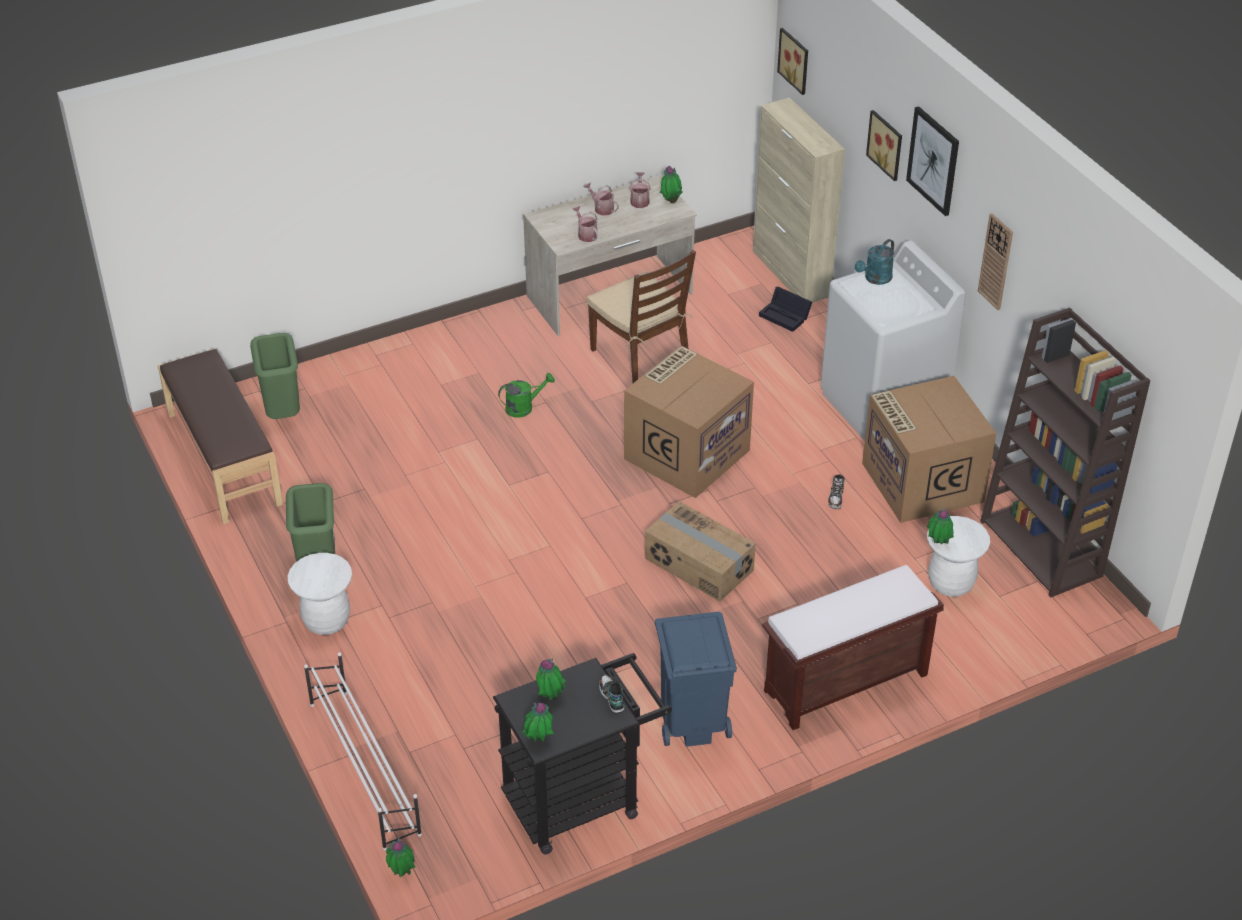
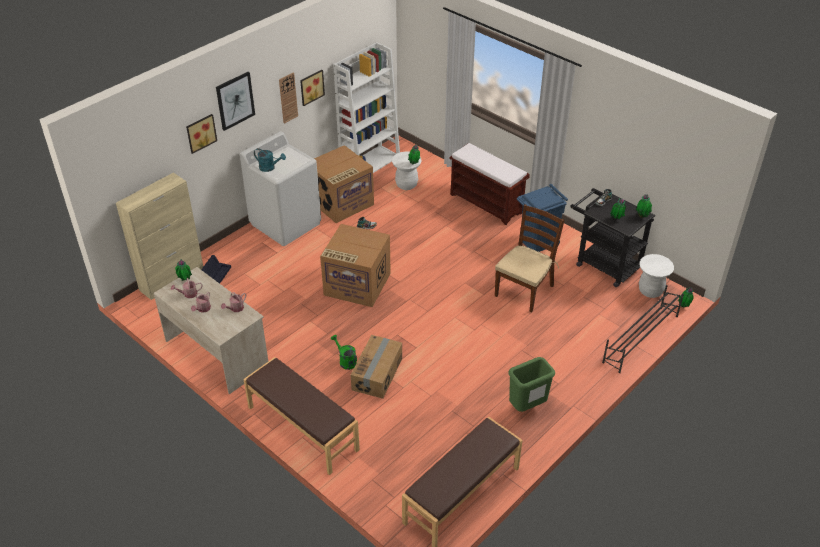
camera: 110 degrees left, 0 degrees up
green trash can [250,333,300,419] -> none
white stool [288,553,352,635] -> white stool moved to [639,254,674,298]
white shoe rack [304,652,422,851] -> black shoe rack [602,285,684,373]
brown chair [587,250,696,383] -> brown chair moved to [495,204,565,313]
cardboard box [645,501,756,601] -> cardboard box moved to [351,335,402,399]
picture [777,28,808,95] -> picture moved to [300,70,325,106]
brown bookcase [980,308,1151,597] -> white bookcase [333,42,400,173]
none -> brown bench [243,357,360,475]

